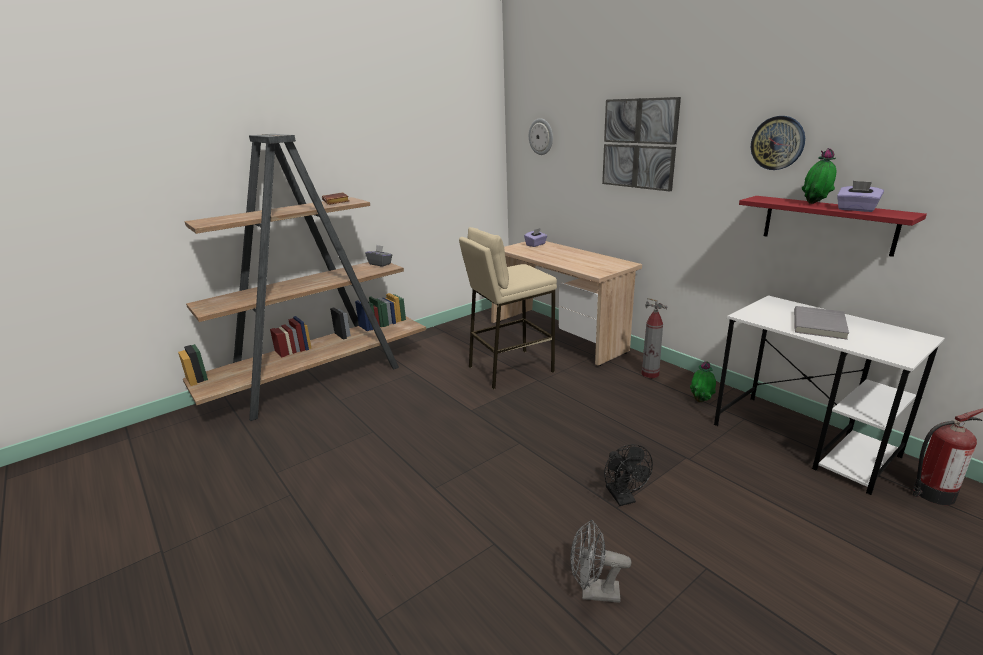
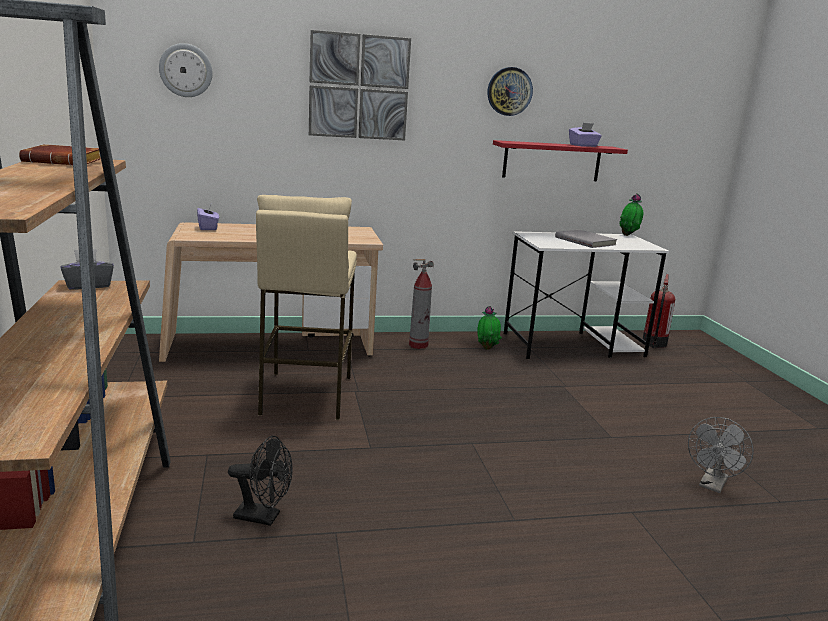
camera: 65 degrees left, 5 degrees down
black fan [604,444,653,506] -> black fan moved to [228,436,292,526]
potted plant [801,148,836,204] -> potted plant moved to [619,193,643,236]

